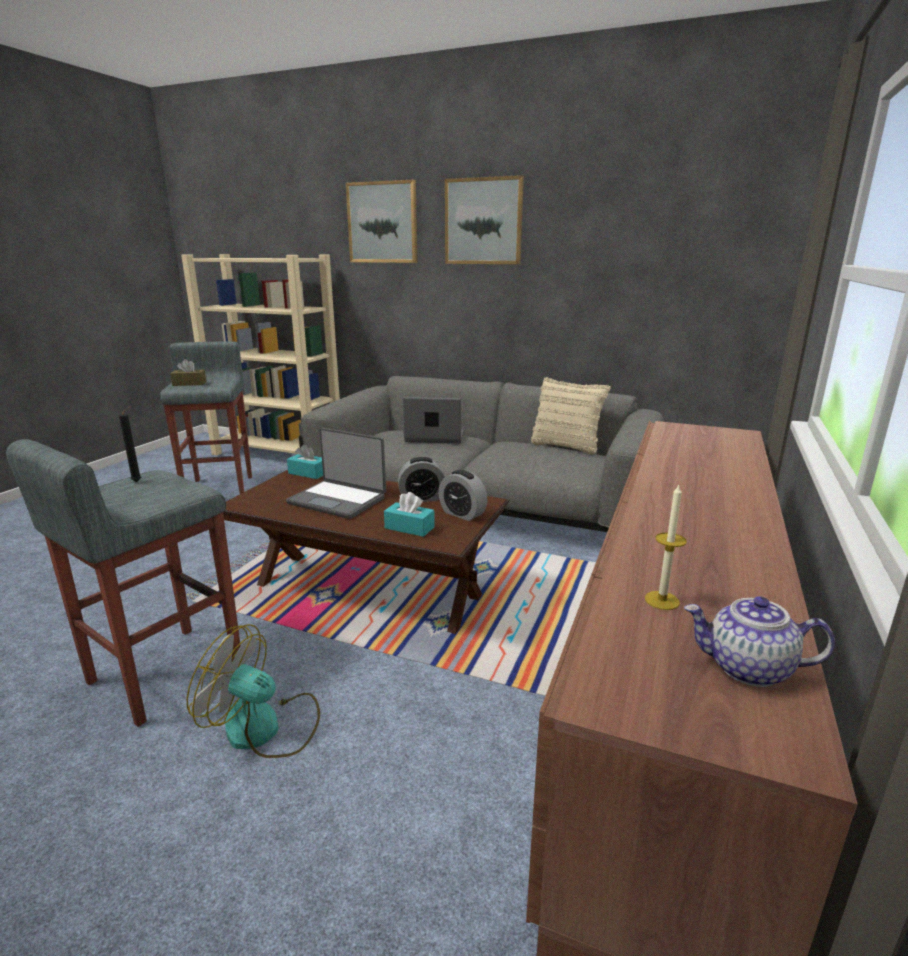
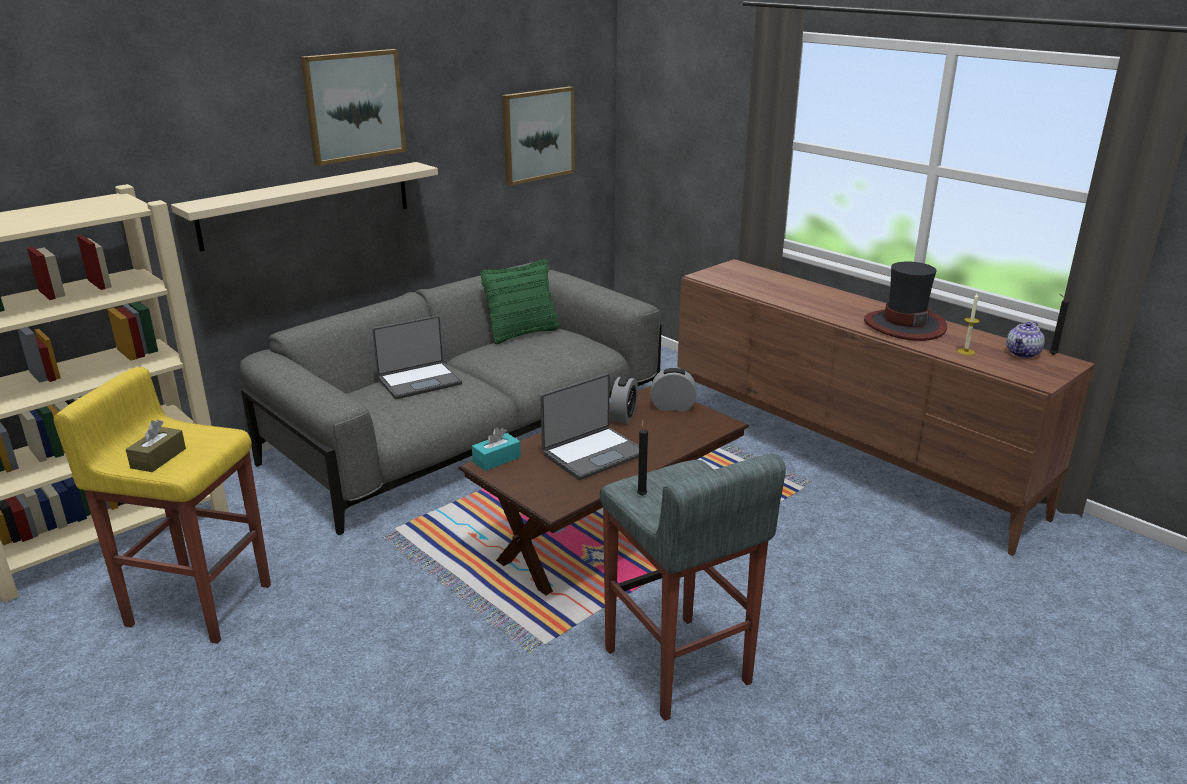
camera: 65 degrees left, 5 degrees up
grey stool [160,341,252,494] -> yellow stool [53,367,271,644]
fan [187,624,320,758] -> none
picture [346,180,417,263] -> picture moved to [502,86,575,186]
turquoise tissue box [384,492,435,537] -> none
laptop [403,397,464,443] -> laptop turned 150 degrees counterclockwise [372,316,462,399]
alarm clock [439,470,488,521] -> alarm clock turned 150 degrees counterclockwise [651,368,696,411]
beige pillow [531,377,611,455] -> green pillow [480,259,560,344]
none -> beige shelf [171,162,438,252]
none -> hat [864,262,947,341]
none -> black candle [1050,294,1069,355]

